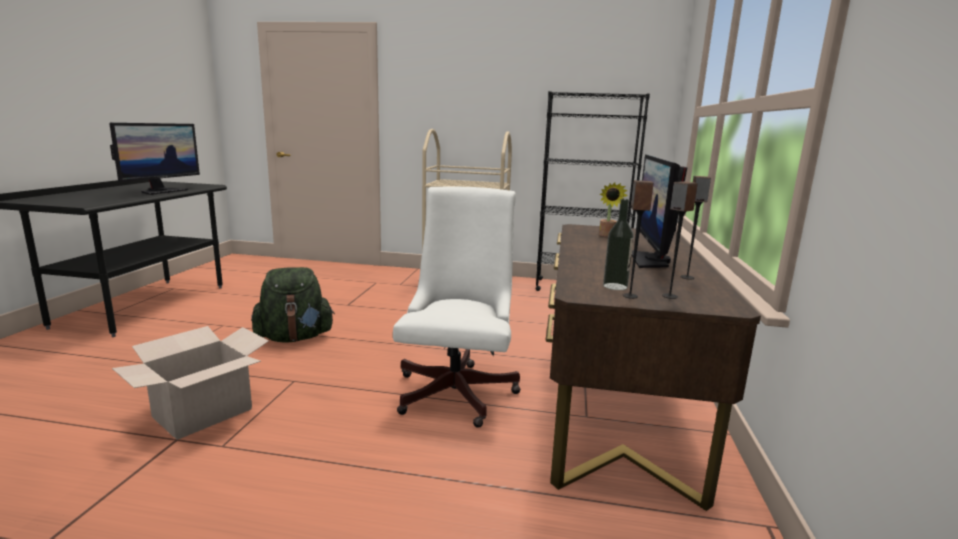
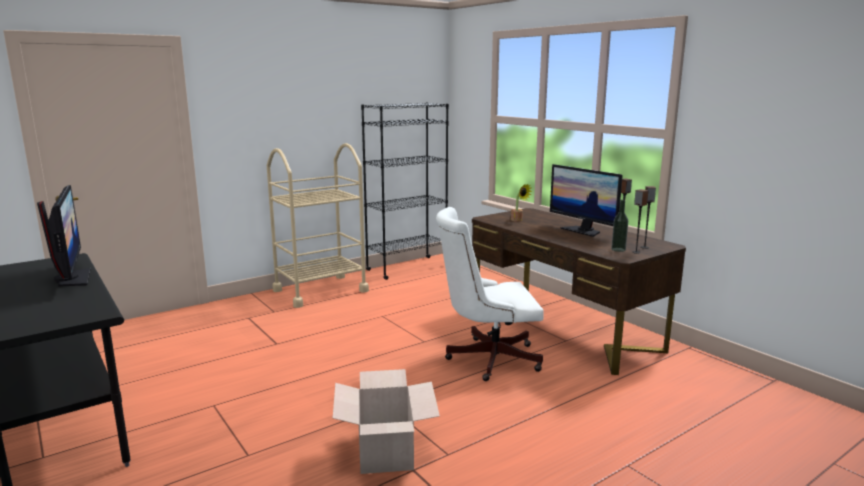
camera: 45 degrees left, 0 degrees up
green backpack [251,267,335,342] -> none
white office chair [393,186,521,428] -> white office chair turned 60 degrees counterclockwise [436,207,544,381]

